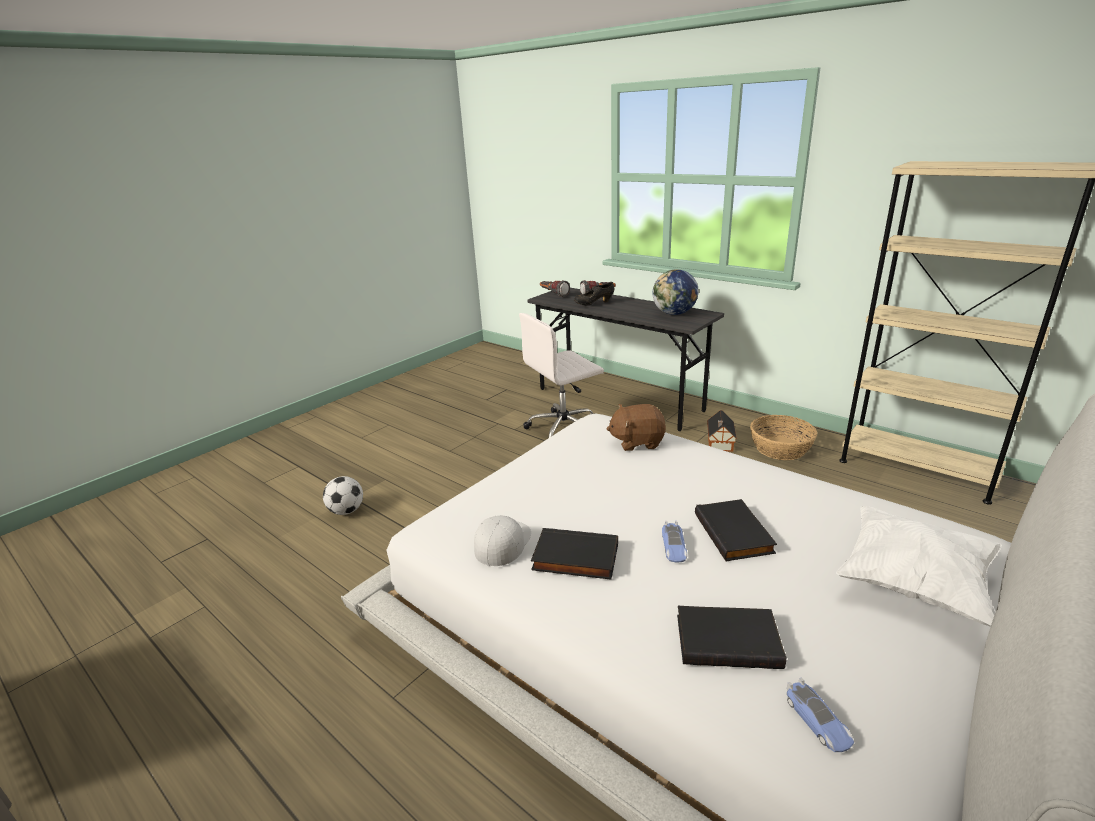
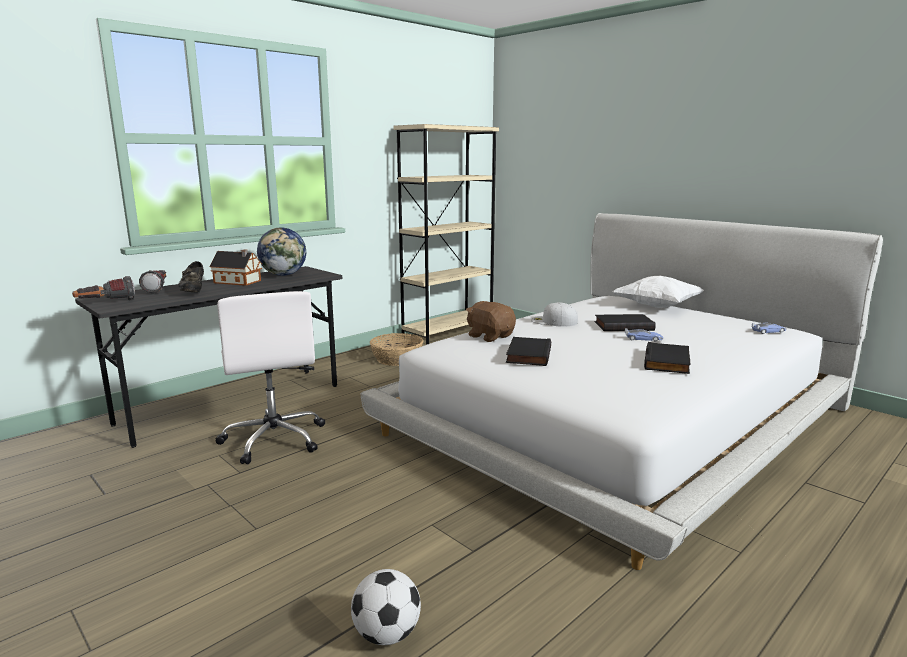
camera: 85 degrees left, 10 degrees down
white cap [474,516,531,566] -> white cap moved to [531,302,578,327]
brown plush toy [607,404,666,451] -> brown plush toy turned 135 degrees clockwise [466,301,516,342]
black book [677,606,786,669] -> black book moved to [506,337,551,366]
toy house [707,410,737,452] -> toy house moved to [210,249,262,286]

